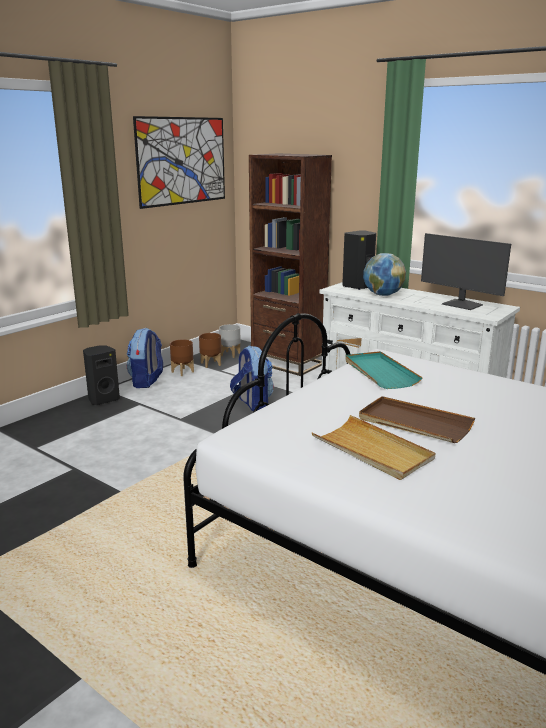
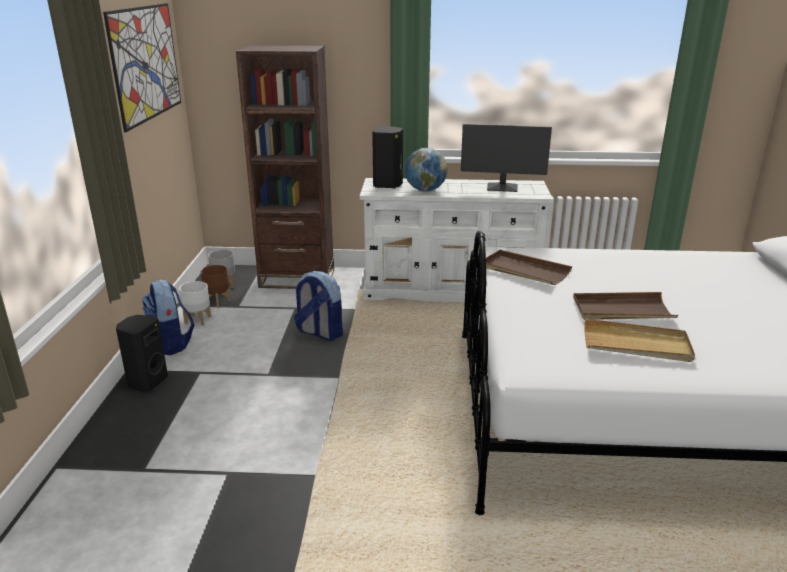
camera: 35 degrees left, 5 degrees up
brown planter [170,340,194,376] -> white planter [179,281,211,326]
turquoise tray [345,351,423,389] -> brown tray [486,250,572,285]

